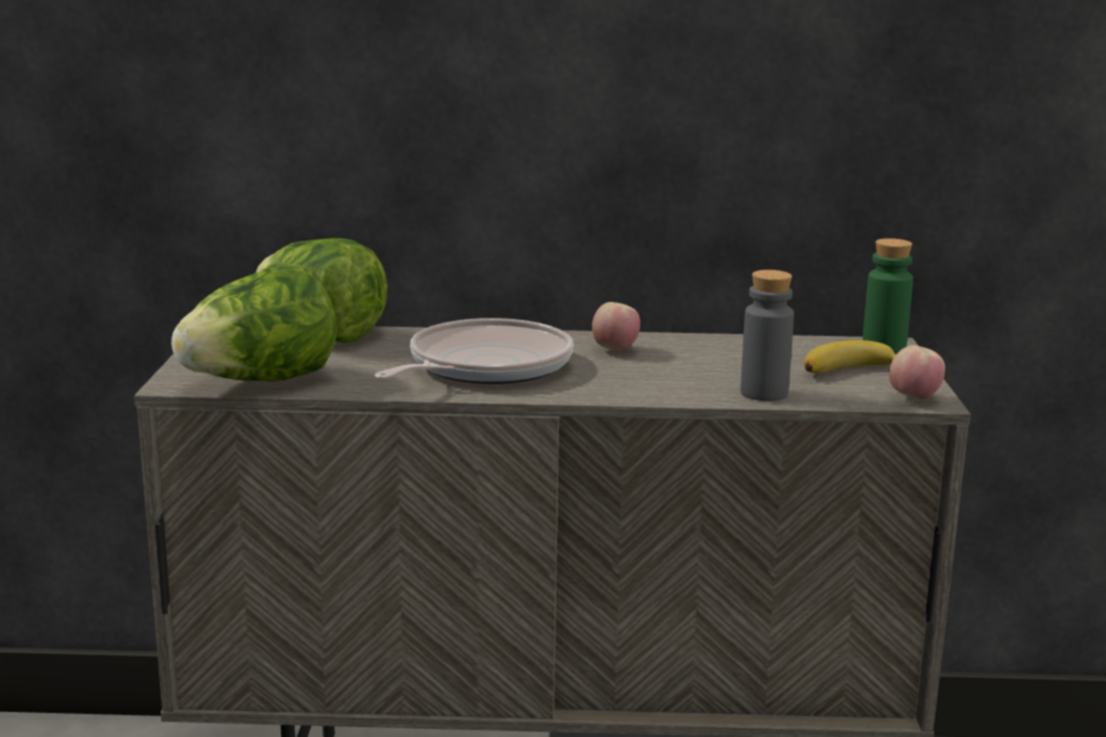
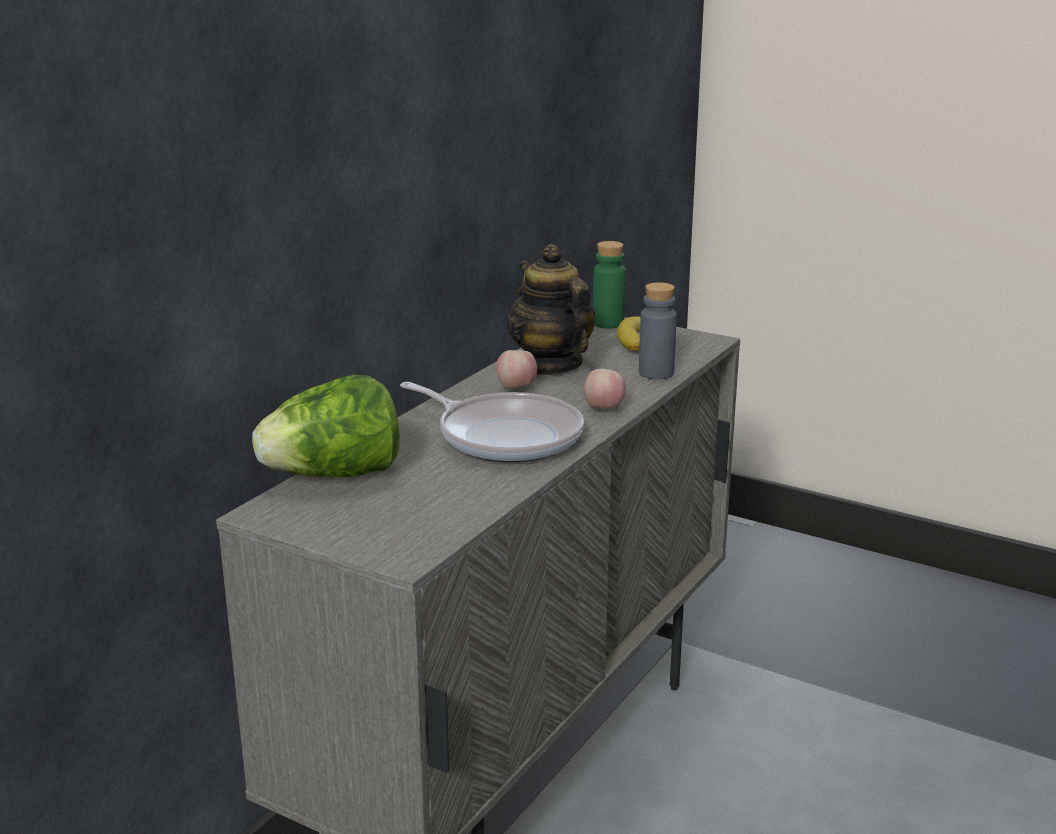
camera: 60 degrees left, 5 degrees up
lettuce [171,267,337,382] -> none
frying pan [375,318,574,384] -> frying pan turned 150 degrees clockwise [400,382,584,462]
apple [889,345,945,400] -> apple moved to [584,369,626,409]
none -> teapot [507,244,595,375]

